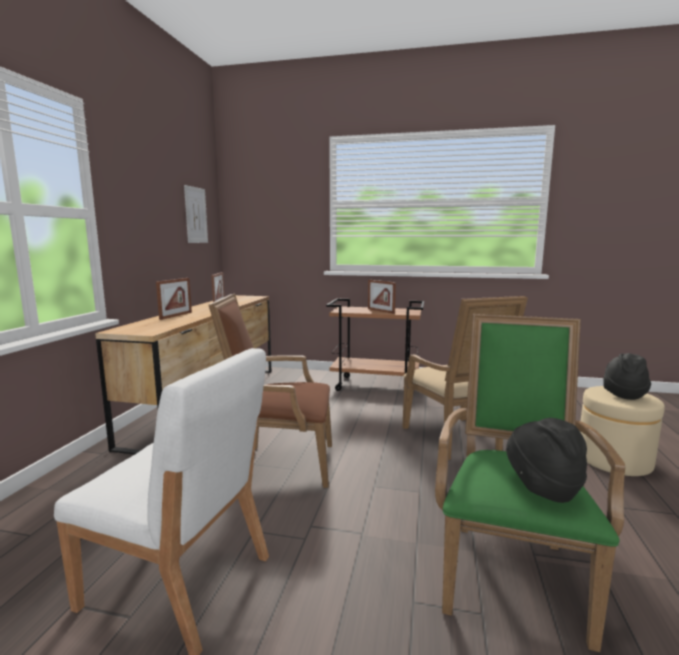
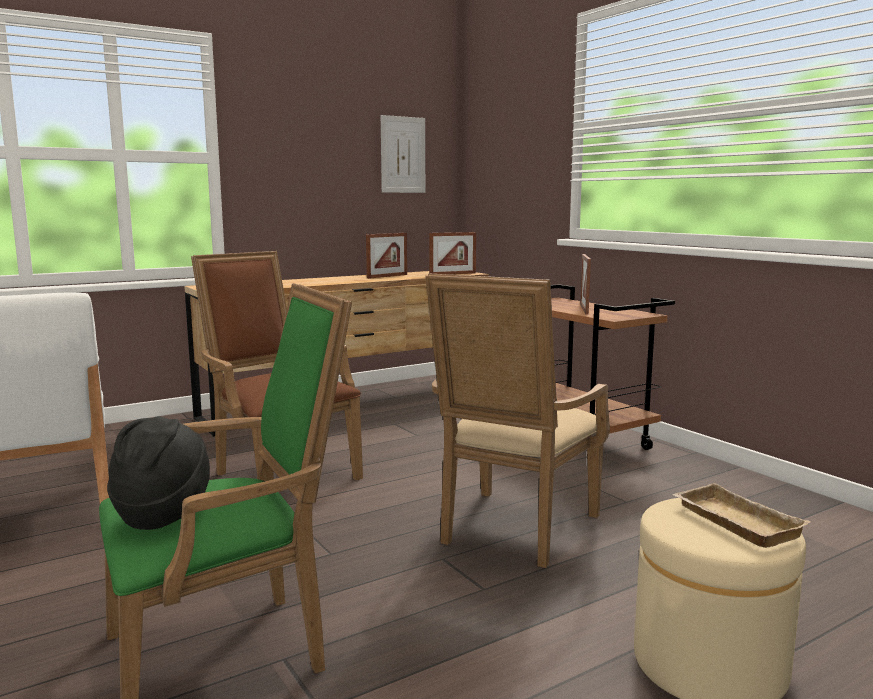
camera: 45 degrees right, 0 degrees up
picture frame [156,278,192,320] -> picture frame moved to [429,232,476,275]
black hat [603,353,651,400] -> beige tray [672,483,810,548]

